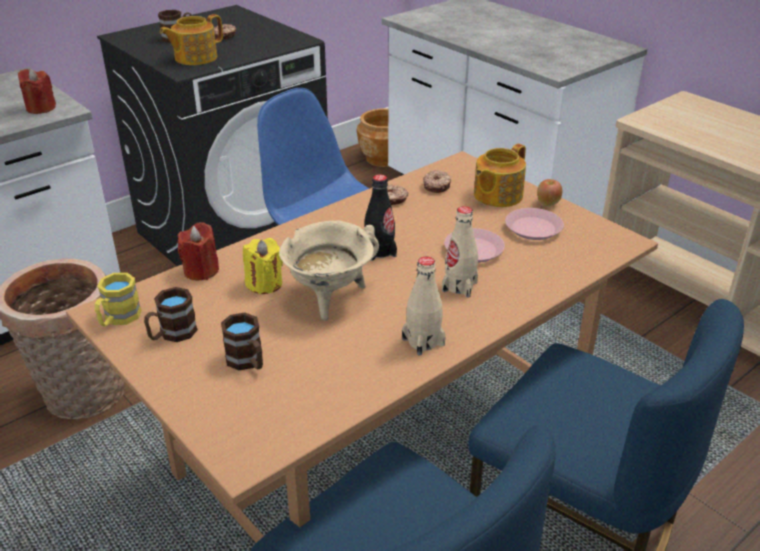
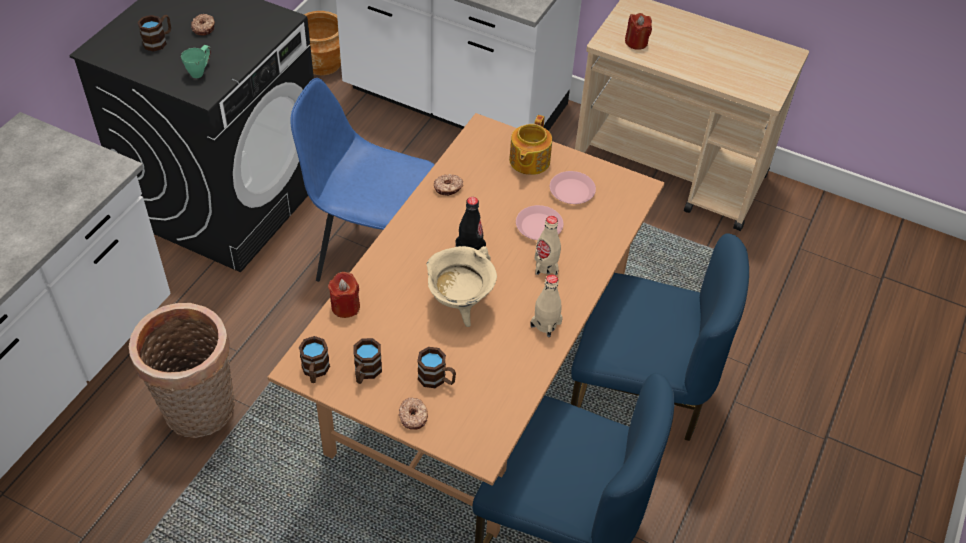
camera: 25 degrees left, 15 degrees up
red candle [18,69,56,114] -> red candle moved to [625,13,652,50]
yellow mug [95,273,142,326] -> brown mug [299,336,330,383]
teapot [160,14,223,65] -> green mug [181,45,211,78]
yellow candle [243,238,283,294] -> none
donut [423,170,451,193] -> donut moved to [398,397,428,430]
apple [537,179,562,206] -> none

